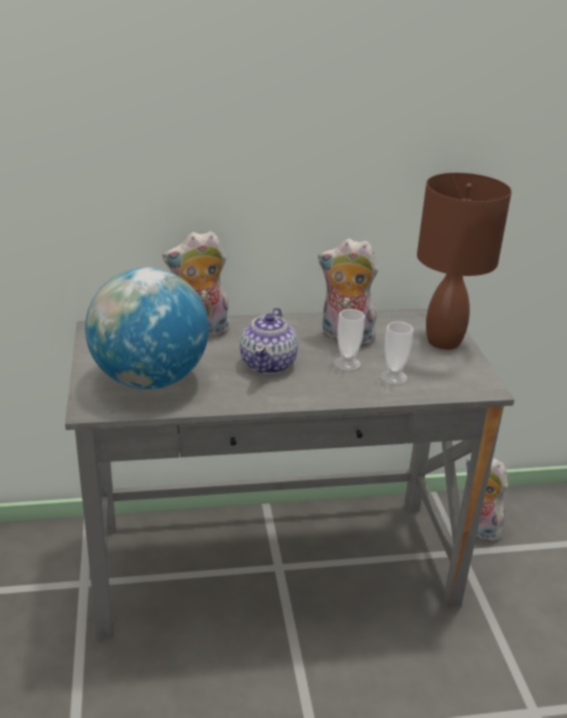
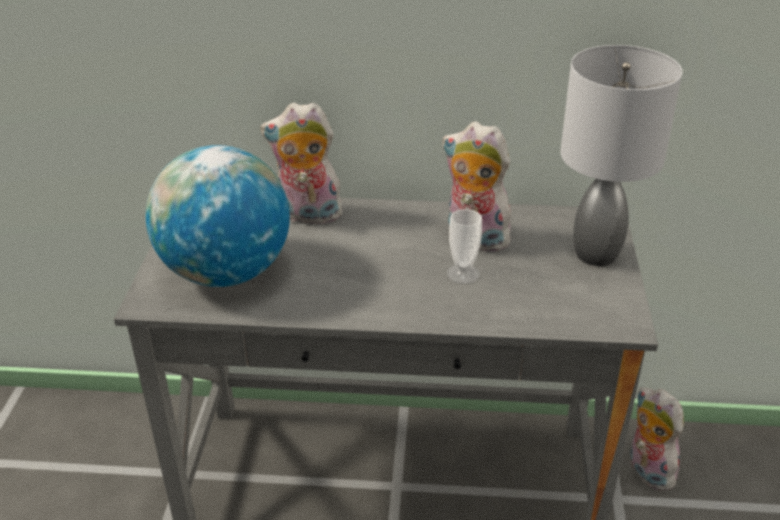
camera: 15 degrees right, 5 degrees up
teapot [240,308,298,374] -> none
cup [380,321,413,385] -> none
brown table lamp [417,173,512,350] -> grey table lamp [560,45,682,266]

